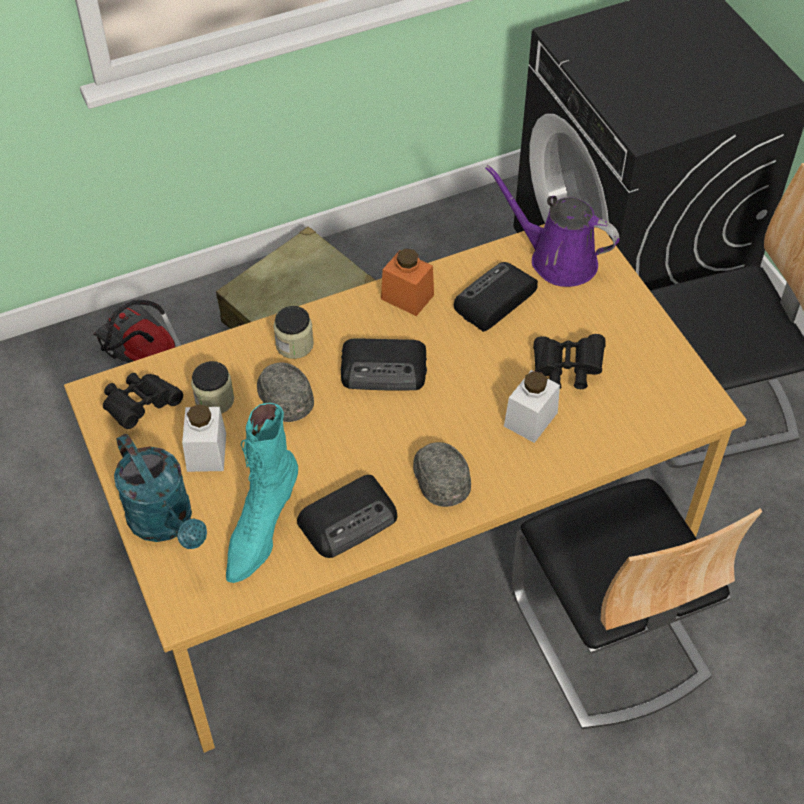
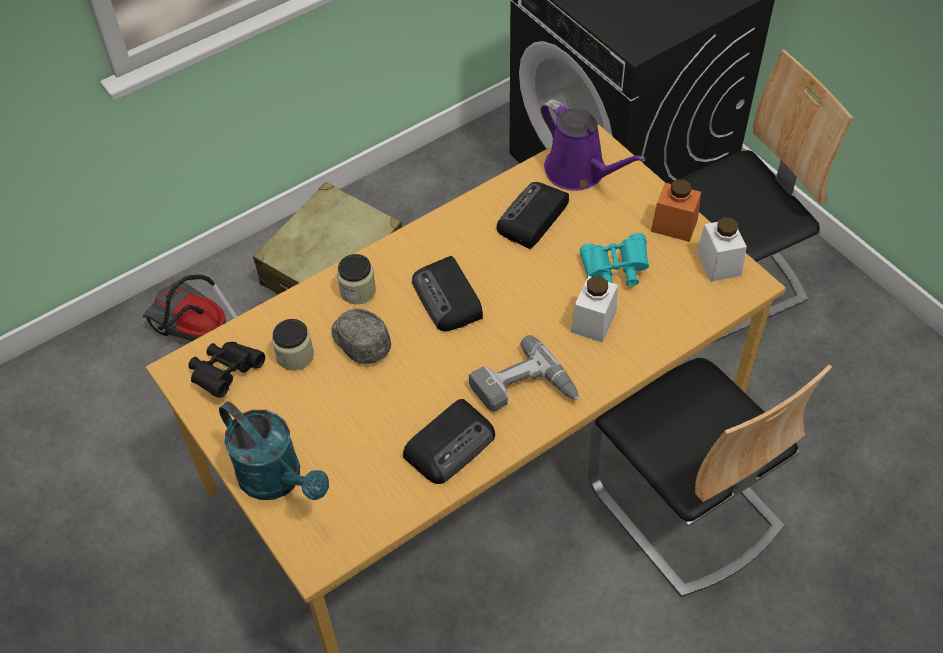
camera: 10 degrees left, 0 degrees up
white jar [182,404,226,472] -> white jar moved to [697,217,747,282]
turquoise boot [226,403,298,583] -> none
radio [341,338,427,390] -> radio turned 75 degrees clockwise [412,256,483,331]
orange jar [381,248,434,316] -> orange jar moved to [651,180,701,242]
grey cap [413,442,471,507] -> power drill [469,335,579,412]
purple watering can [485,165,620,287] -> purple watering can turned 150 degrees counterclockwise [540,99,646,191]
black binoculars [533,334,605,389] -> turquoise binoculars [580,233,649,286]

